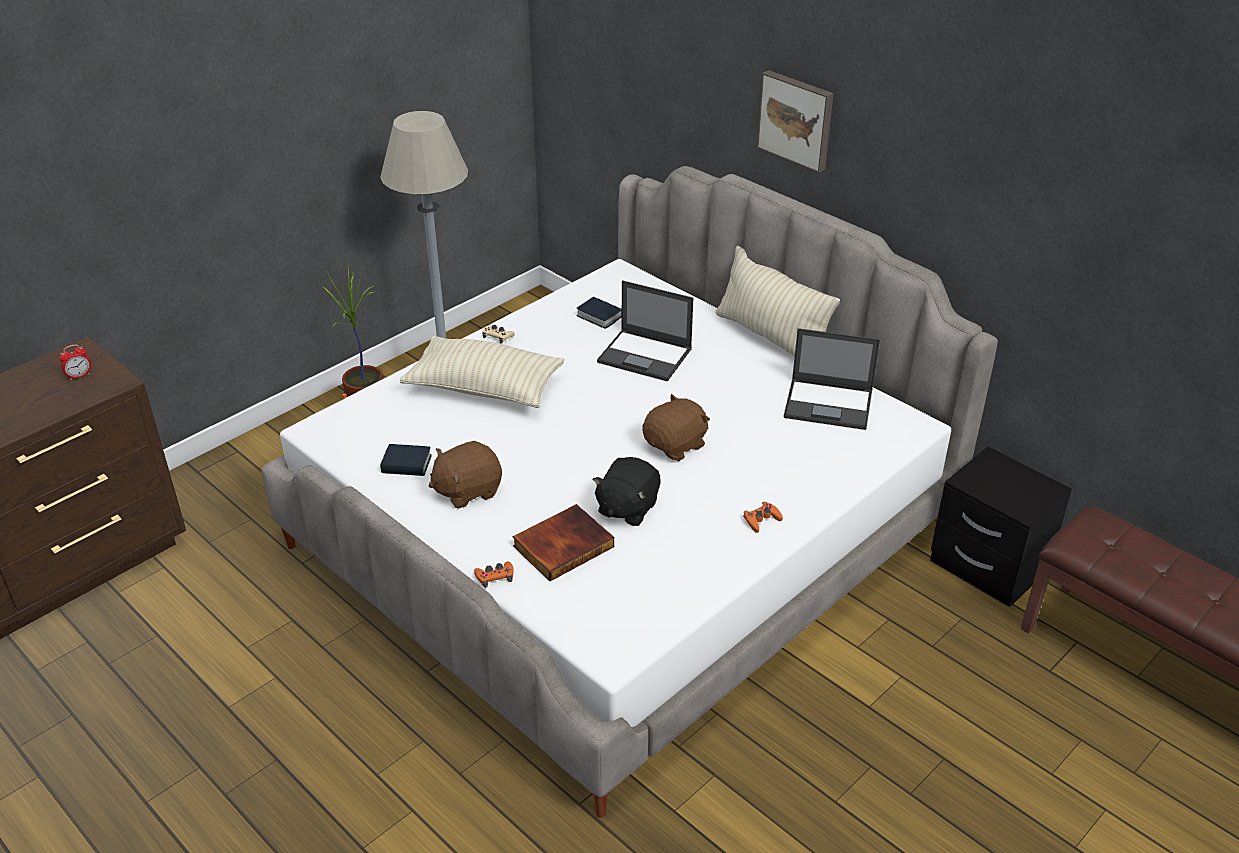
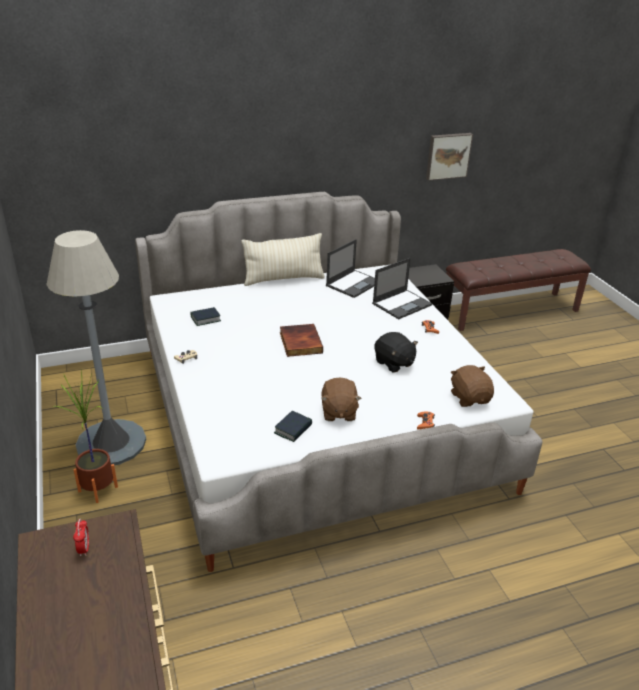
camera: 65 degrees left, 5 degrees down
beige pillow [400,336,564,408] -> none
book [513,504,614,581] -> book moved to [280,324,323,357]
laptop [597,280,693,382] -> laptop moved to [372,258,432,319]
brown plush toy [642,394,710,461] -> brown plush toy moved to [451,365,494,407]
picture [757,70,834,173] -> picture moved to [426,133,473,181]

